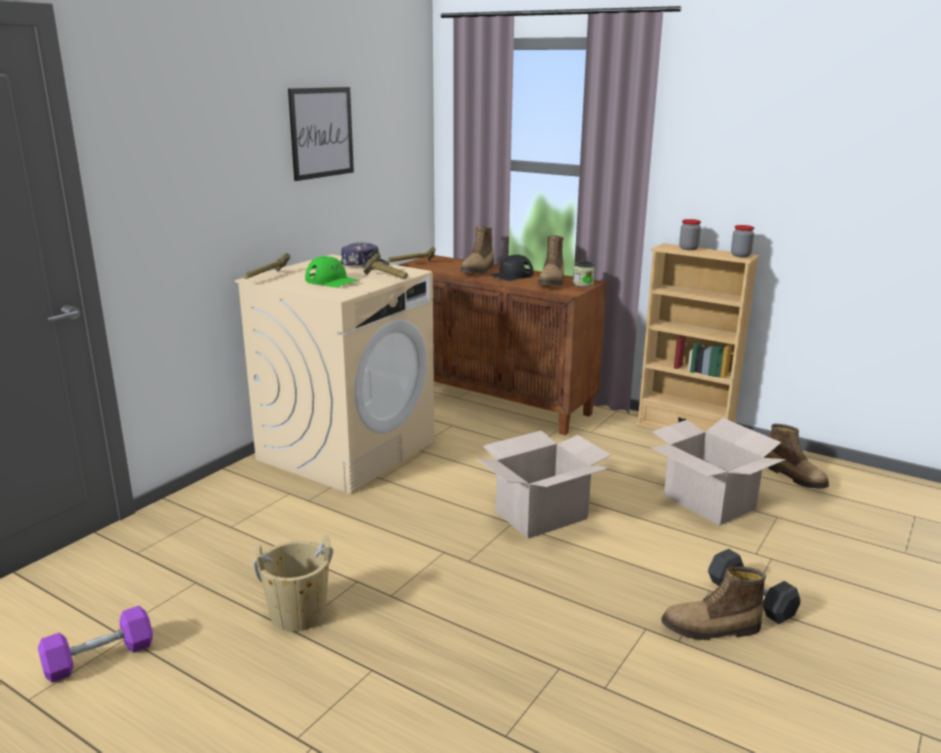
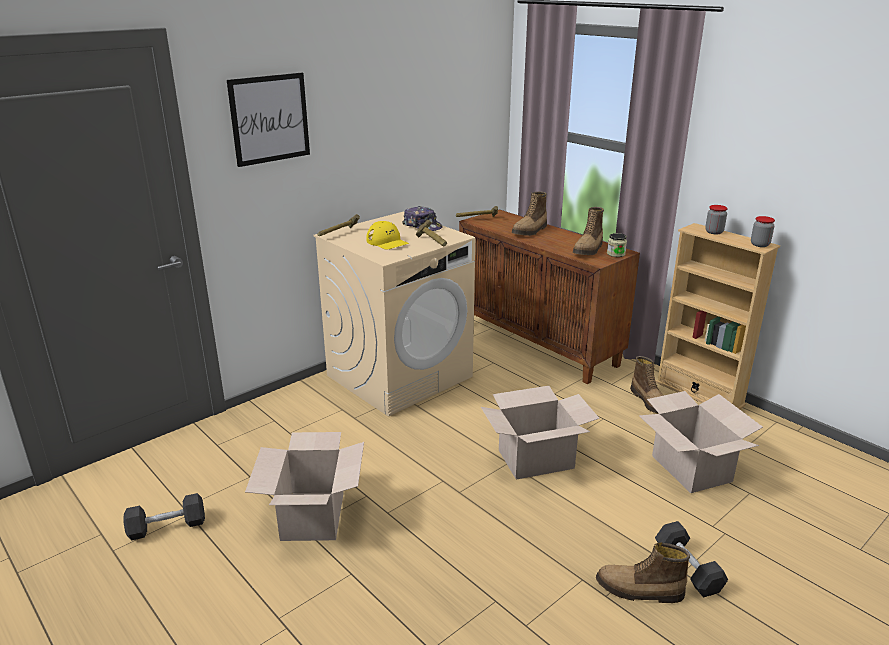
camera: 15 degrees right, 5 degrees up
purple dumbbell [38,606,153,683] -> black dumbbell [123,493,205,540]
beige bucket [253,535,333,632] -> cardboard box [245,432,364,541]
picture [288,87,354,181] -> picture moved to [227,73,310,167]
green cap [305,256,358,287] -> yellow cap [366,221,409,250]
black cap [490,255,534,281] -> none
boot [765,424,829,489] -> boot moved to [630,356,664,414]

